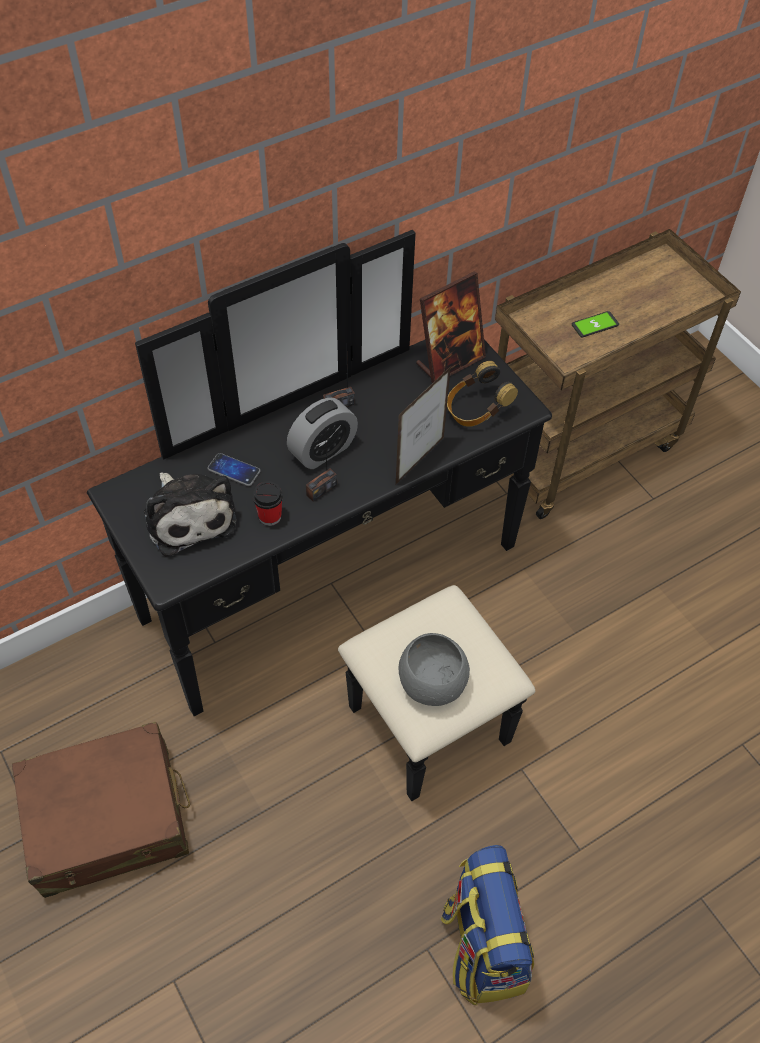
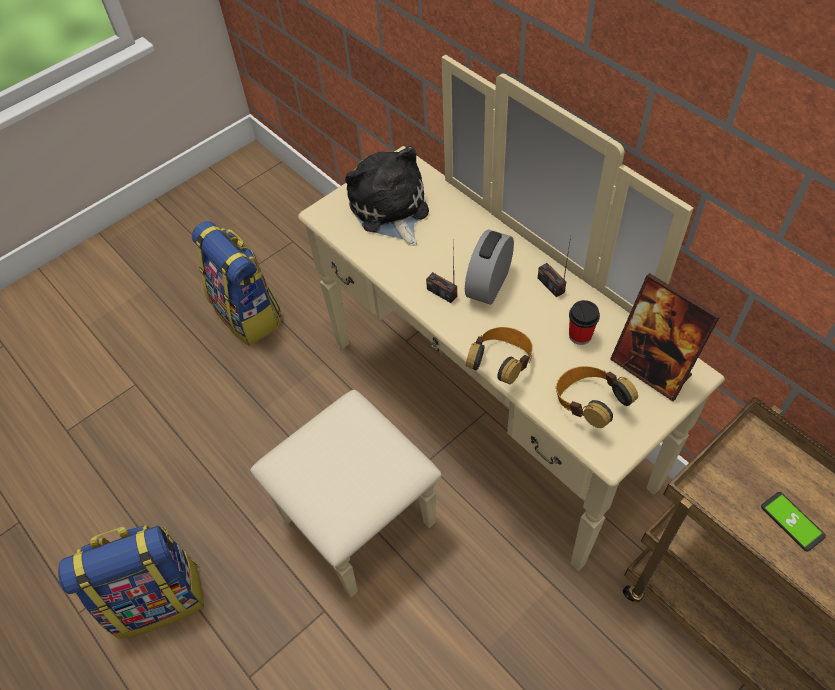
camera: 85 degrees right, 0 degrees up
brown suitcase [12,722,190,898] -> backpack [192,221,282,346]
black dresser [87,230,552,801] -> beige dresser [250,55,725,597]
plush toy [144,472,237,556] -> plush toy turned 105 degrees clockwise [345,146,429,246]
phone [207,453,261,486] -> none
cup [253,481,283,526] -> cup moved to [569,300,600,345]
alarm clock [287,398,358,469] -> alarm clock turned 75 degrees clockwise [465,229,514,305]
picture frame [396,366,451,484] -> headphones [466,327,533,384]
grey bowl [399,633,470,706] -> none

